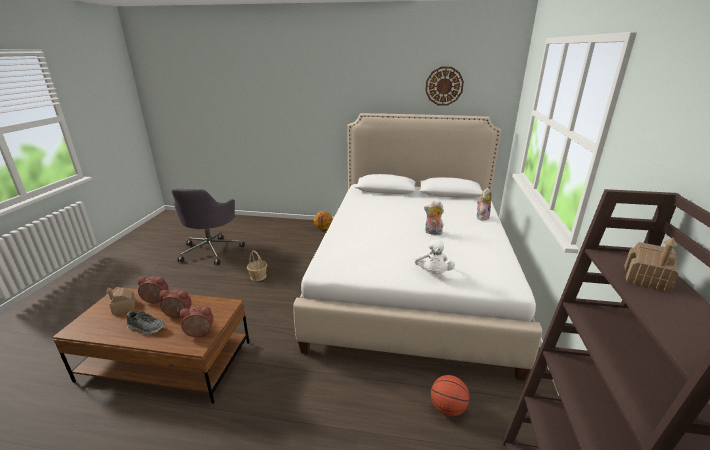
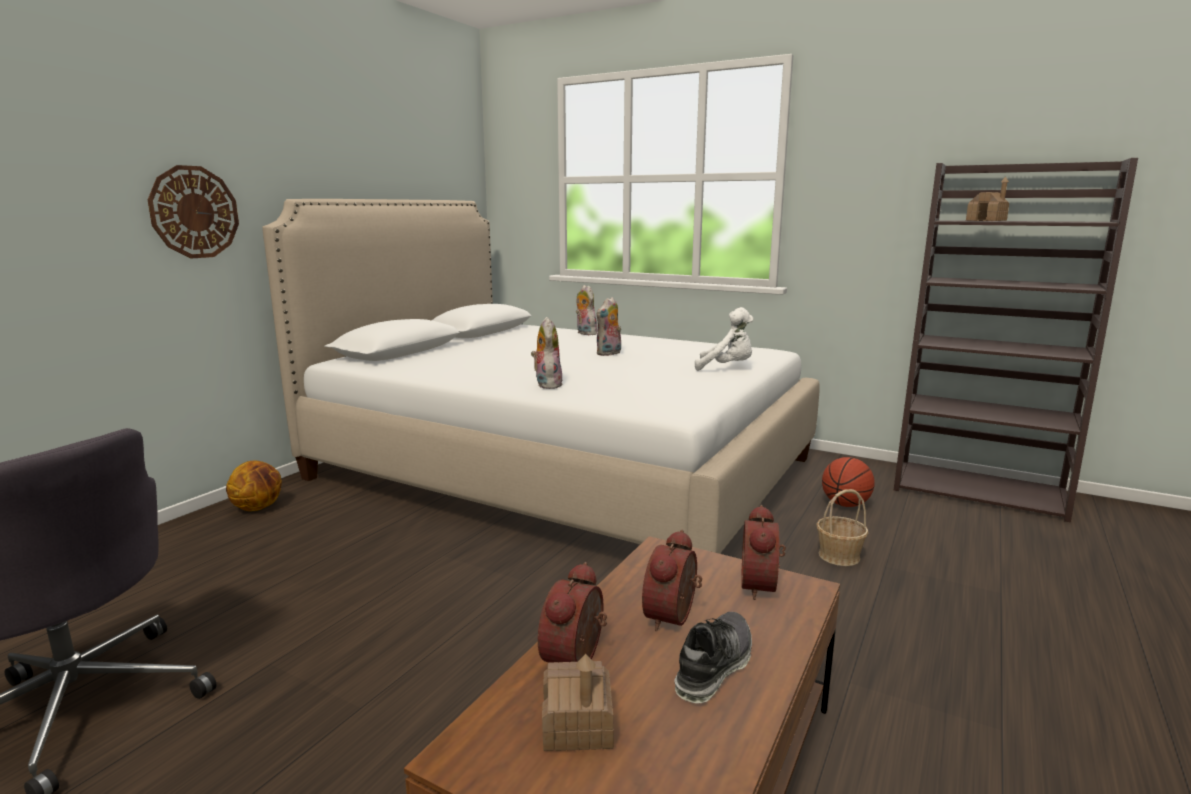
camera: 70 degrees left, 10 degrees down
basket [247,251,267,281] -> basket moved to [816,489,868,566]
wall clock [425,67,464,106] -> wall clock moved to [148,165,239,259]
none -> plush toy [531,317,562,389]

